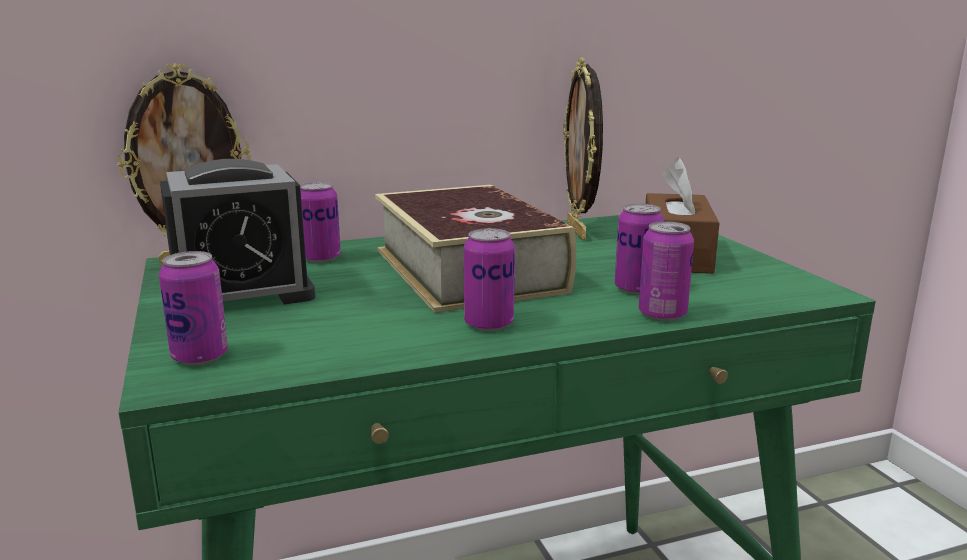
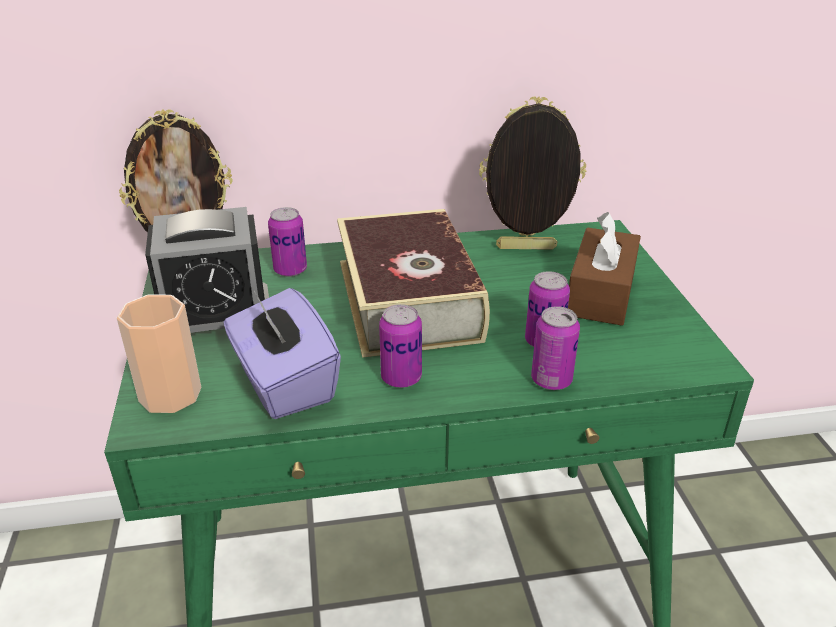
camera: 10 degrees right, 15 degrees up
can [159,251,228,365] -> cup [117,294,201,413]
picture frame [563,57,603,240] -> picture frame turned 90 degrees clockwise [479,97,586,250]
none -> purple tissue box [224,288,341,419]

